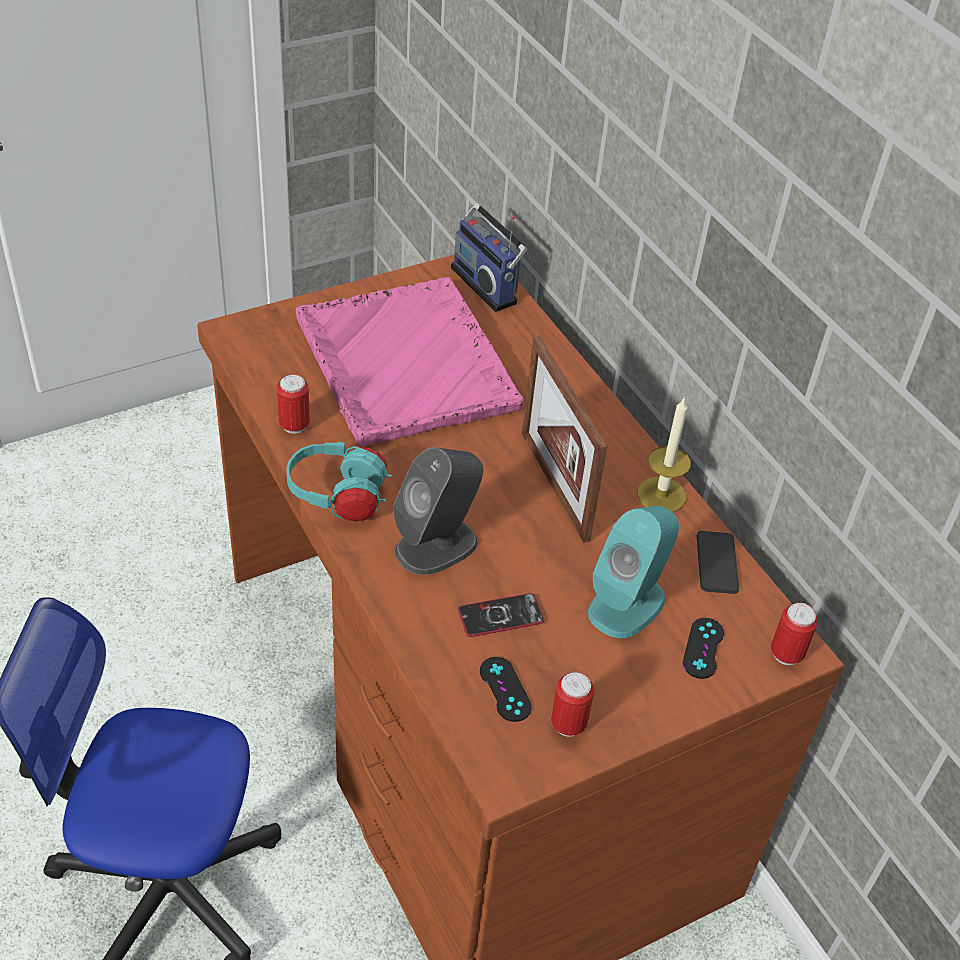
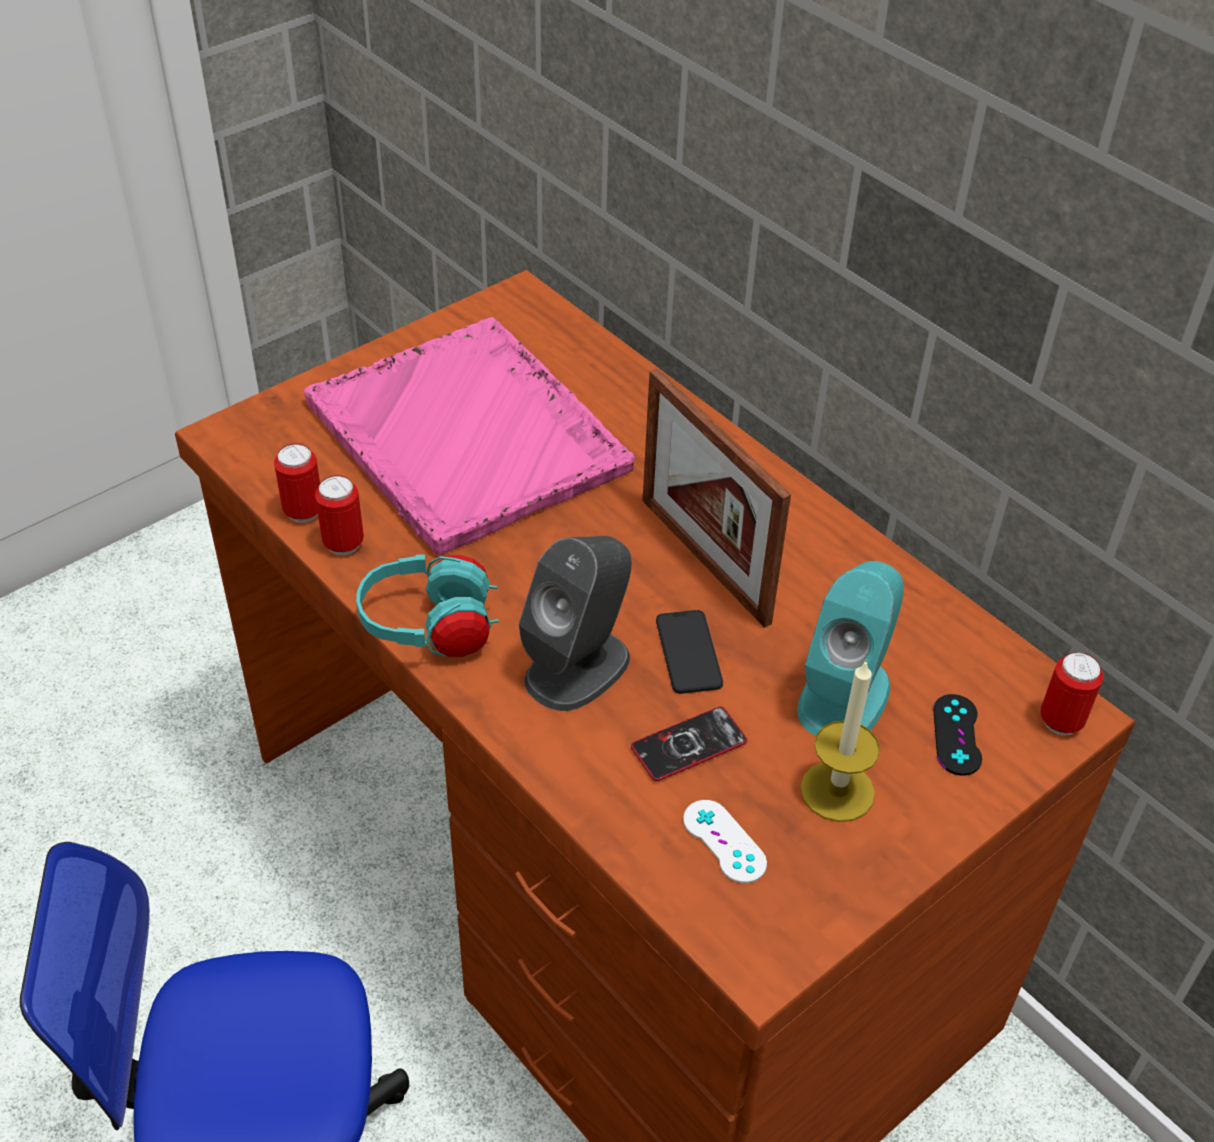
camera: 10 degrees left, 0 degrees up
radio [451,203,527,312] -> none
black game controller [480,657,532,722] -> white game controller [683,800,767,883]
can [551,672,594,737] -> can moved to [274,444,320,523]
candle [637,397,691,512] -> candle moved to [800,660,880,822]
phone [697,531,739,594] -> phone moved to [656,610,723,694]

